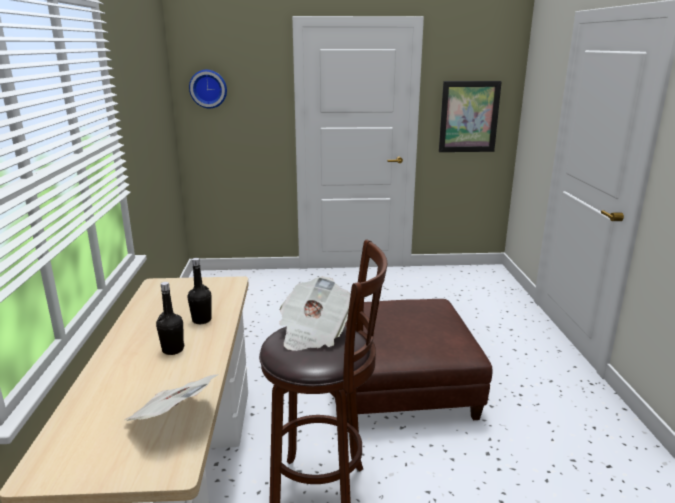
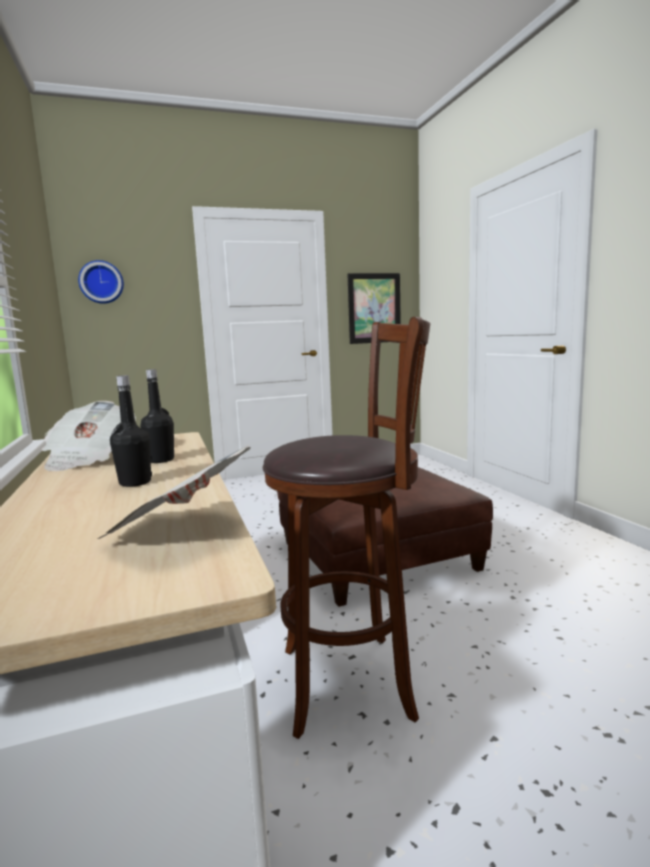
camera: 15 degrees left, 10 degrees down
newspaper [279,277,351,351] -> newspaper moved to [42,401,136,471]

